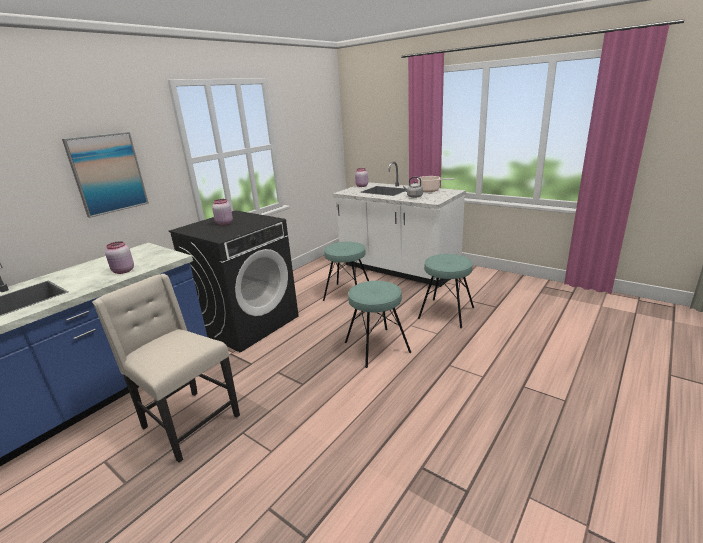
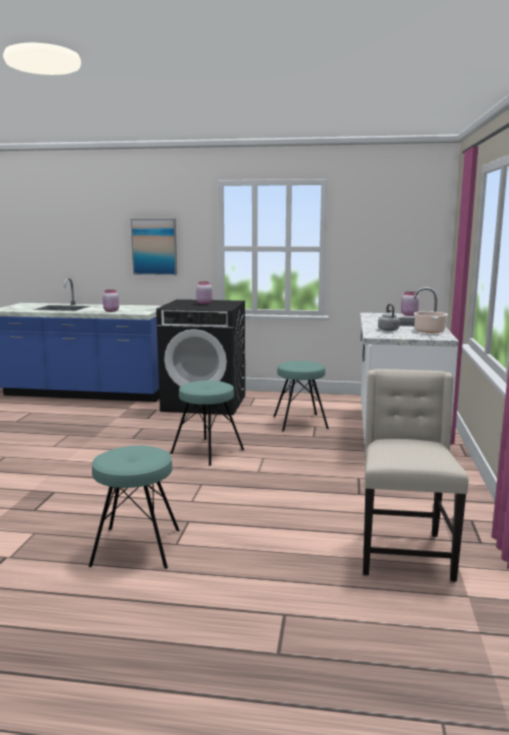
camera: 60 degrees right, 10 degrees down
beige chair [92,274,240,463] -> beige chair moved to [363,369,468,582]
turquoise stool [418,254,474,328] -> turquoise stool moved to [89,446,179,569]

